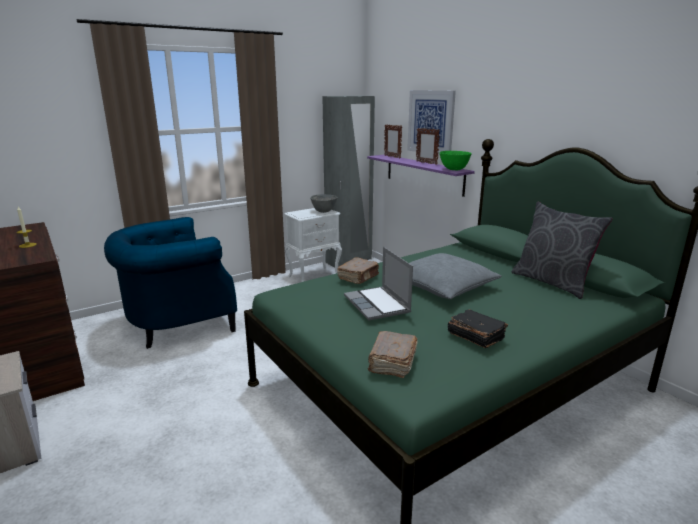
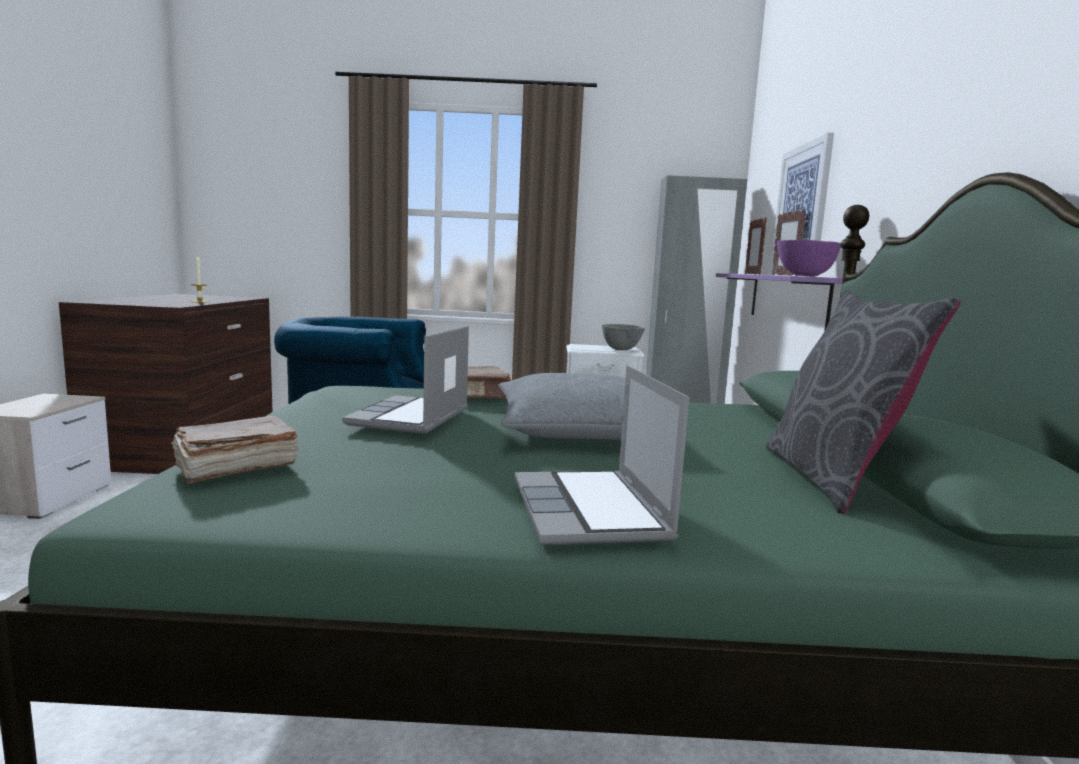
camera: 35 degrees right, 10 degrees down
green bowl [440,151,472,171] -> purple bowl [776,240,841,277]
black book [448,309,508,348] -> none
none -> laptop [514,365,689,545]

